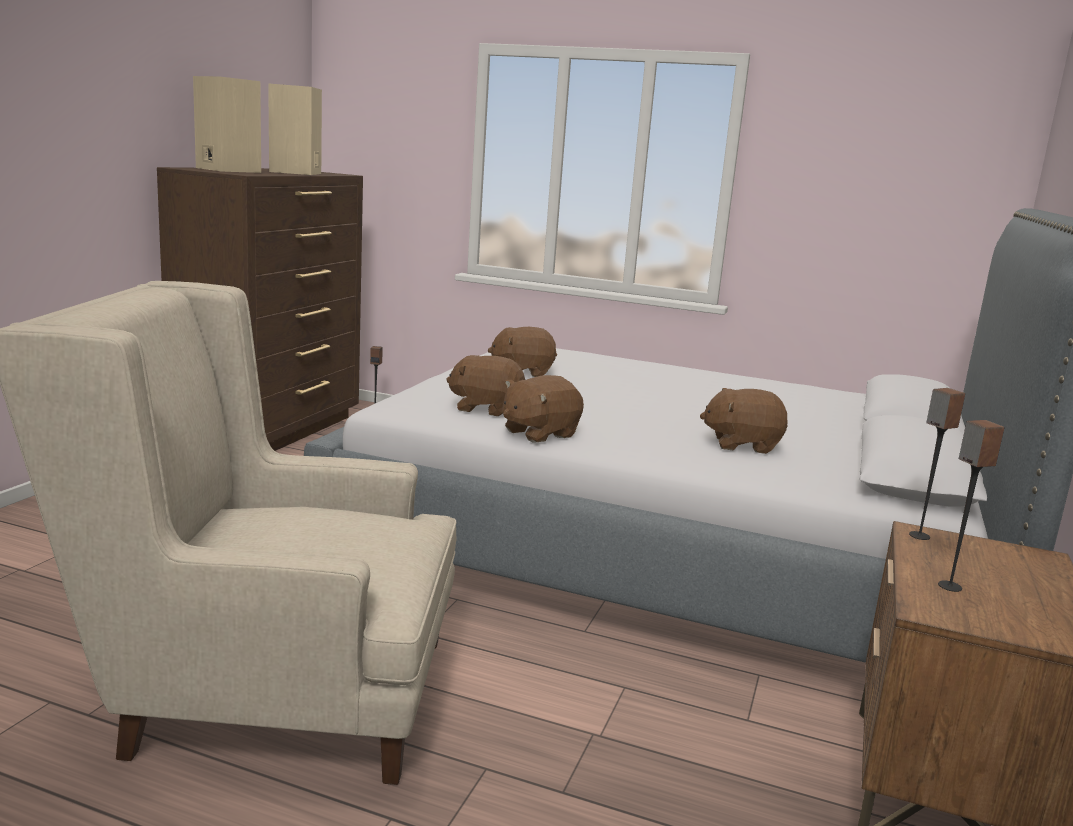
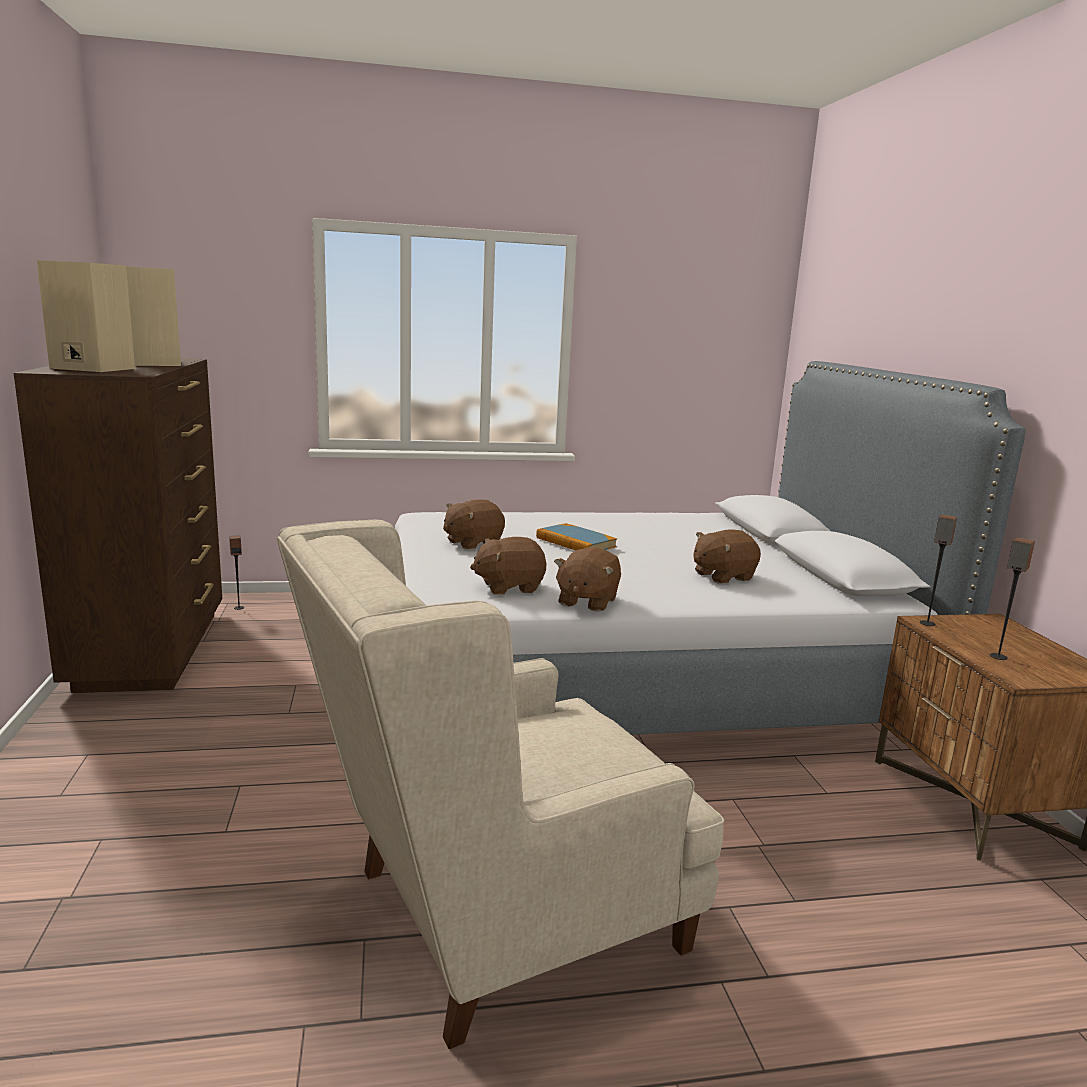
camera: 30 degrees left, 0 degrees up
none -> book [536,523,617,550]

